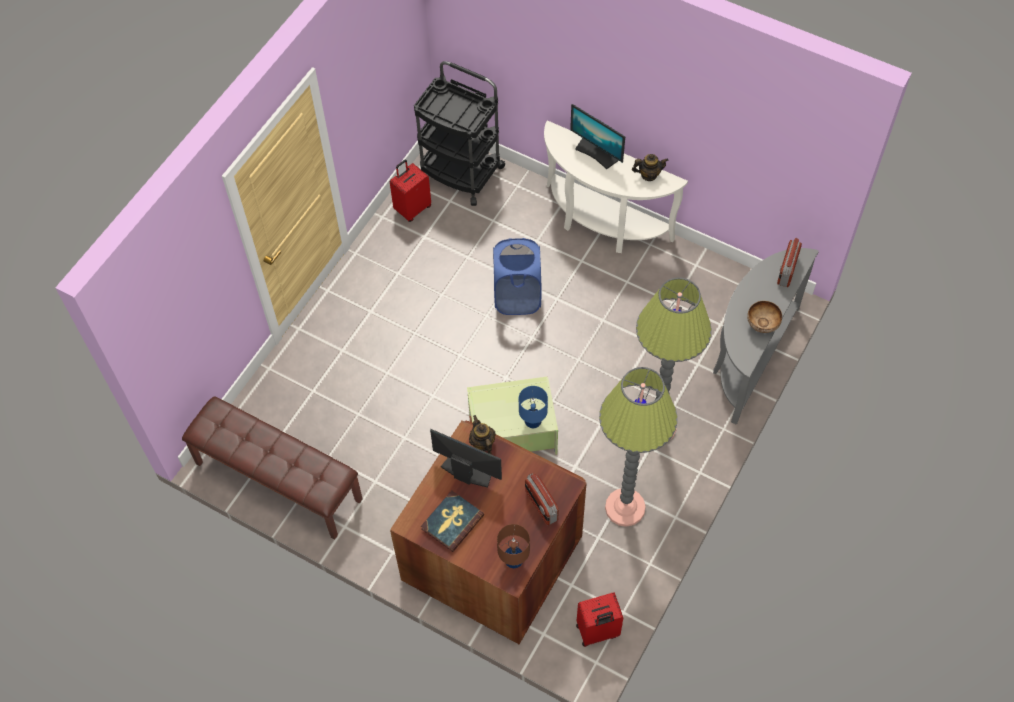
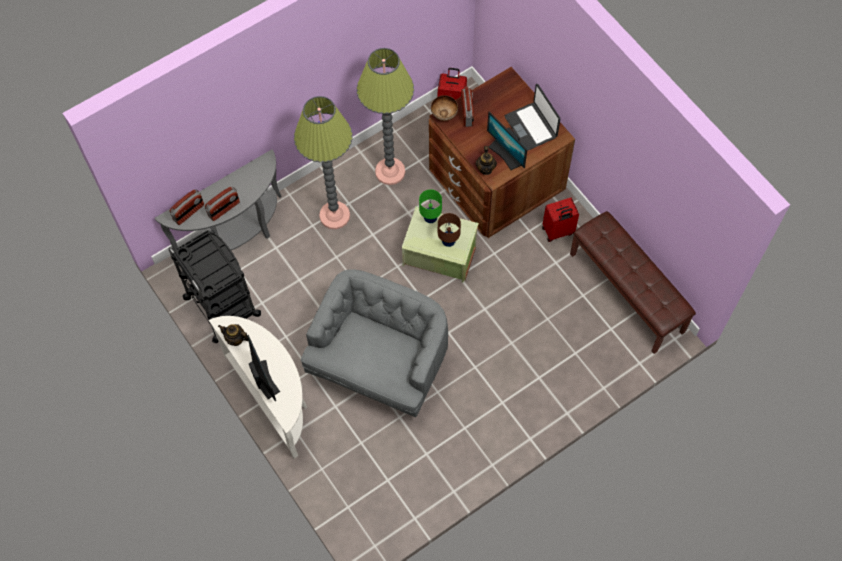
camera: 155 degrees left, 5 degrees up
red suitcase [390,159,431,222] -> red suitcase moved to [542,198,579,242]
black cart [414,61,505,206] -> black cart moved to [168,230,261,343]
book [421,490,484,552] -> laptop [505,84,560,151]
blue laundry basket [493,238,542,315] -> grey armchair [301,269,448,417]
brown table lamp [497,524,530,569] -> brown table lamp moved to [438,213,461,247]
blue table lamp [519,386,548,428] -> green table lamp [419,189,442,223]
bowl [747,301,782,333] -> bowl moved to [431,95,458,121]
none -> radio [205,187,240,221]

